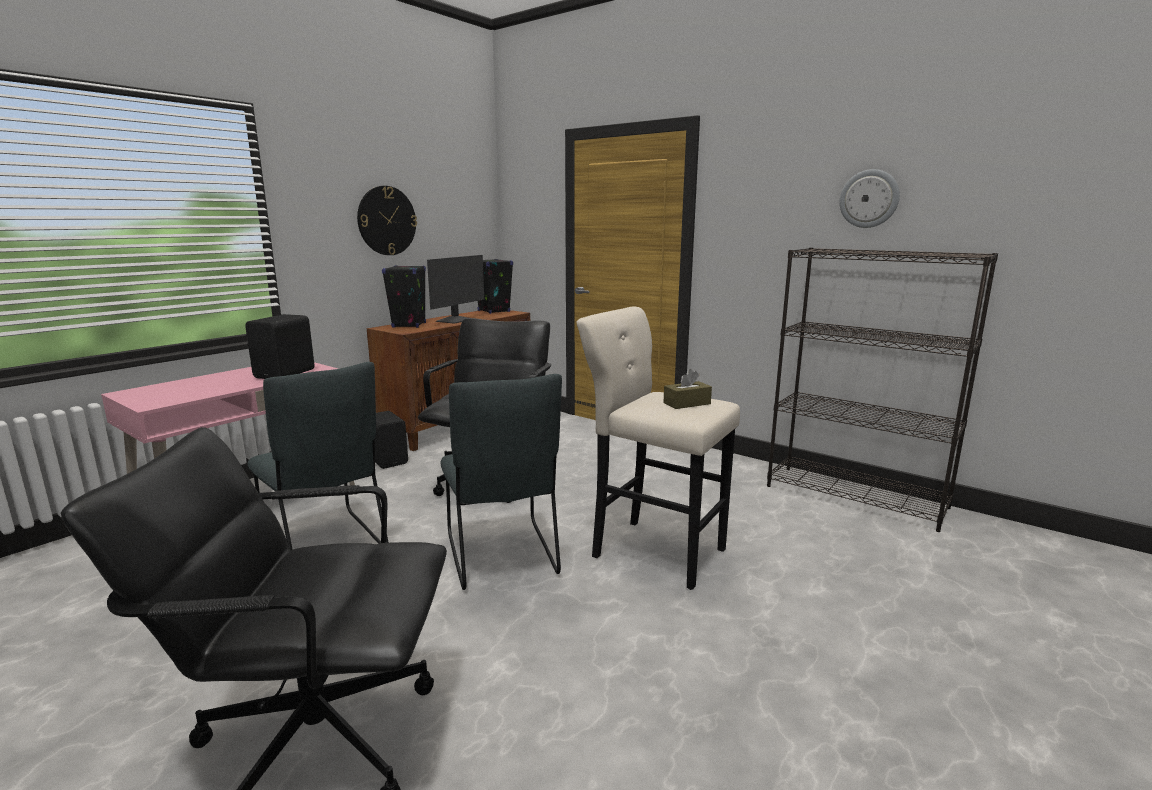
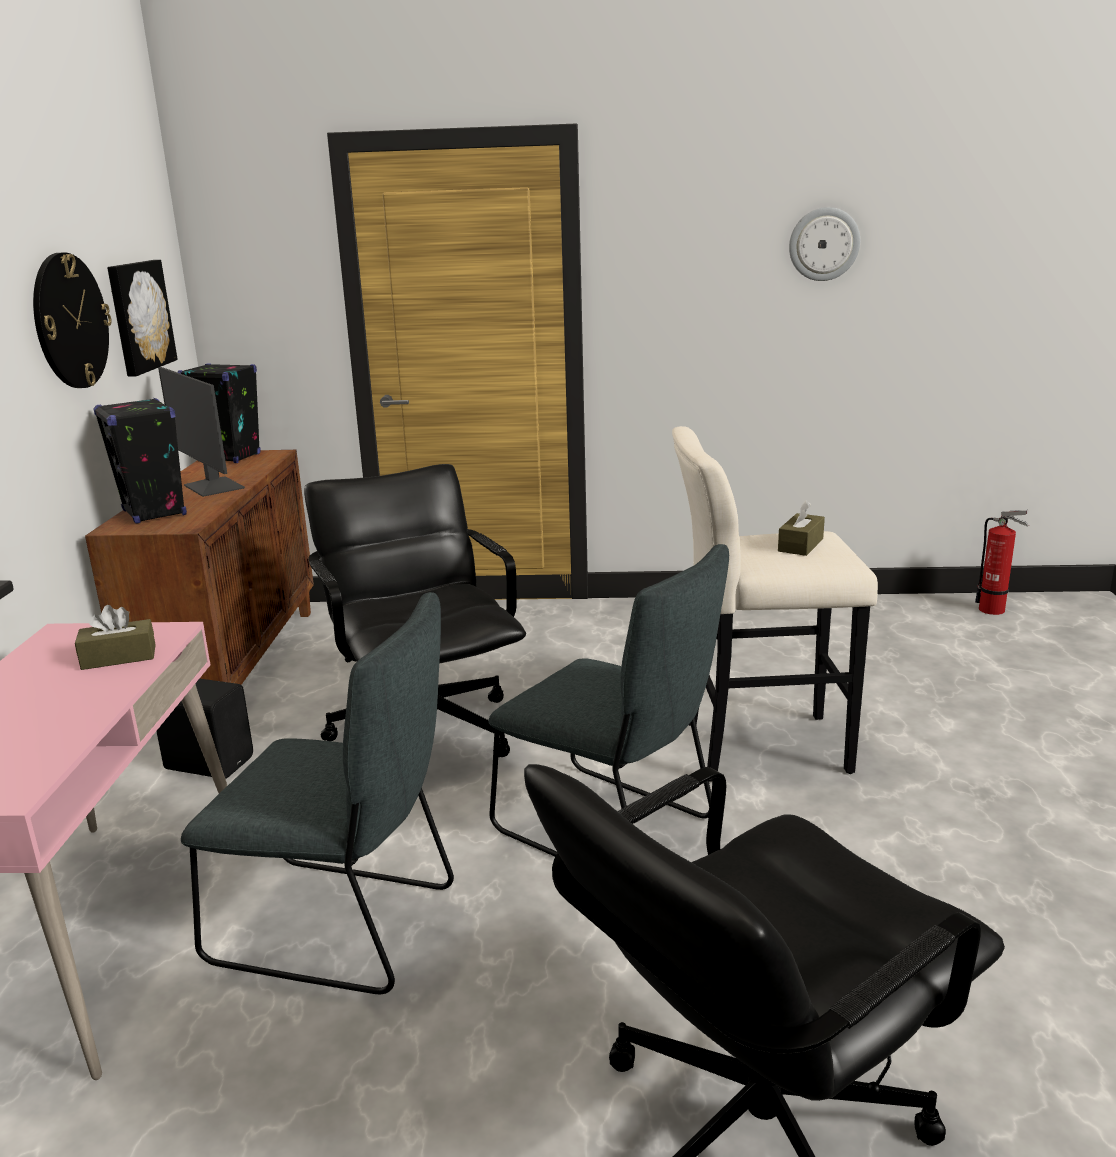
camera: 35 degrees left, 5 degrees up
black speaker [245,314,315,379] -> brown tissue box [75,605,156,670]
monitor [427,255,484,324] -> monitor turned 150 degrees clockwise [158,367,245,497]
black bookcase [767,248,998,532] -> none
none -> picture [107,260,178,377]
none -> fire extinguisher [975,510,1029,615]

